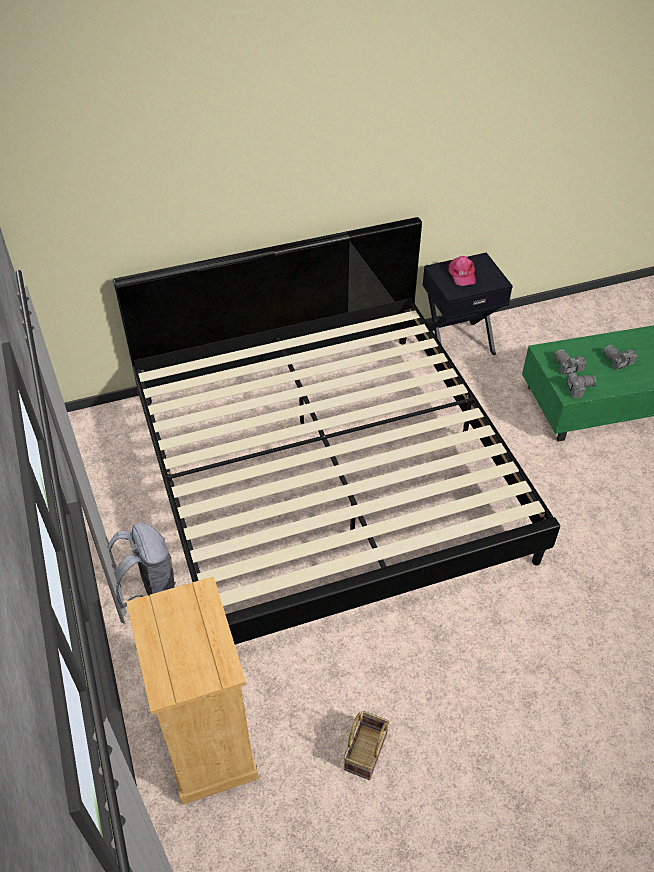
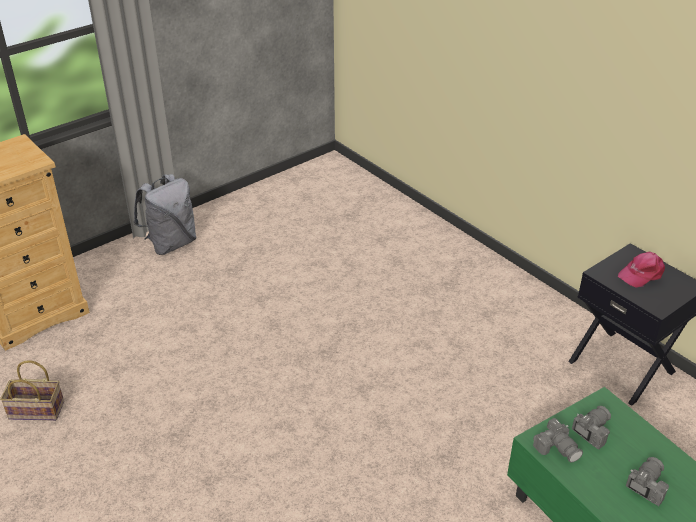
camera: 70 degrees right, 10 degrees down
bed [113,217,560,645] -> none

